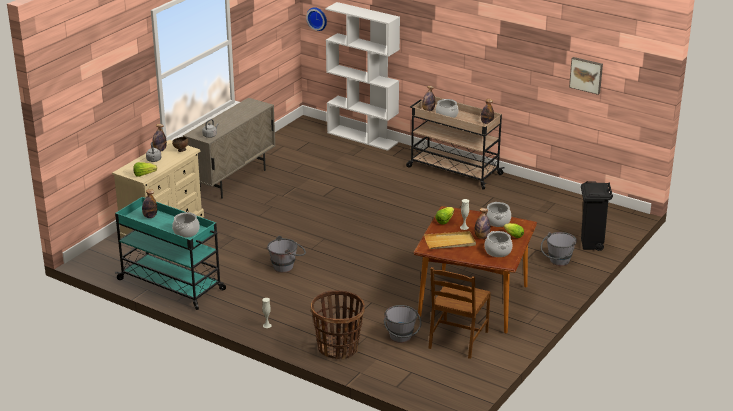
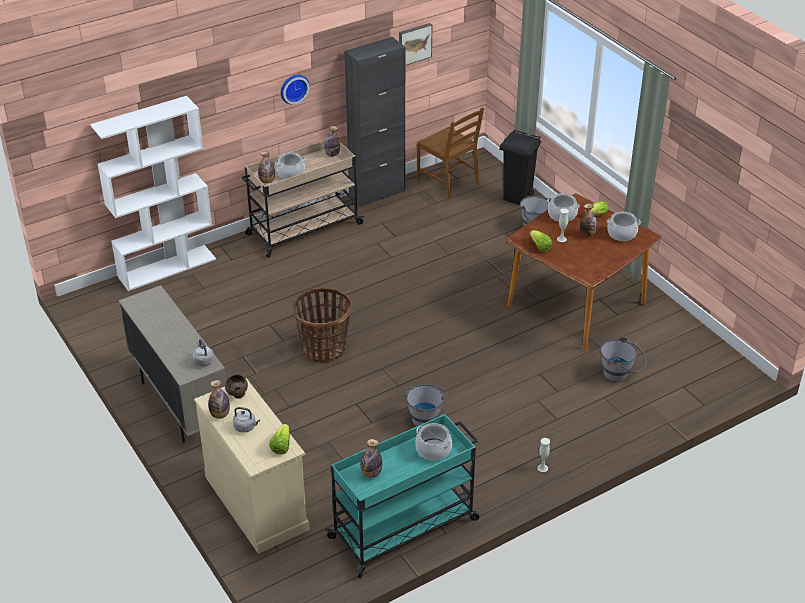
camera: 65 degrees left, 10 degrees up
wall clock [306,7,327,31] -> wall clock moved to [281,75,310,105]
basket [311,290,365,359] -> basket moved to [293,288,352,363]
beige tray [424,231,476,249] -> none
brown chair [428,267,491,359] -> brown chair moved to [417,107,484,200]
none -> black cabinet [345,37,405,207]

